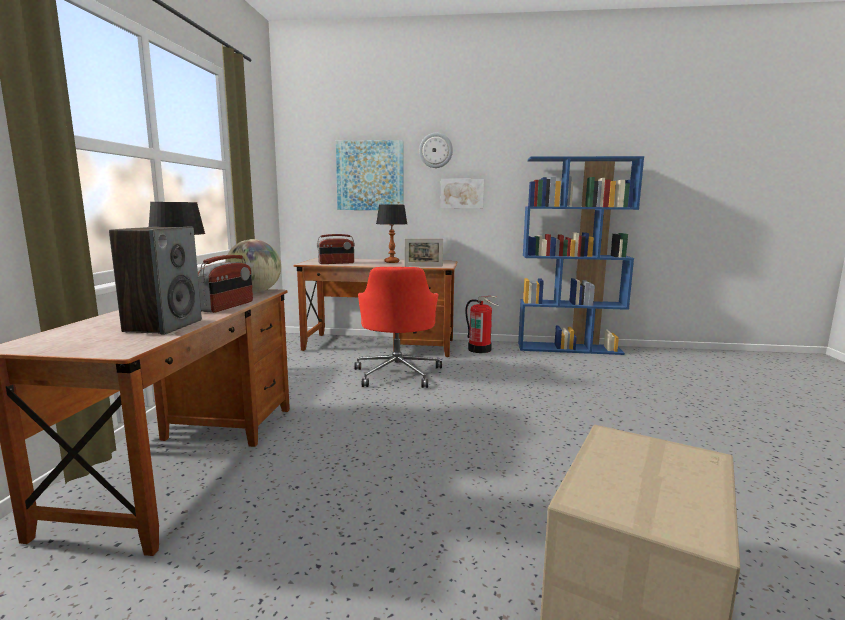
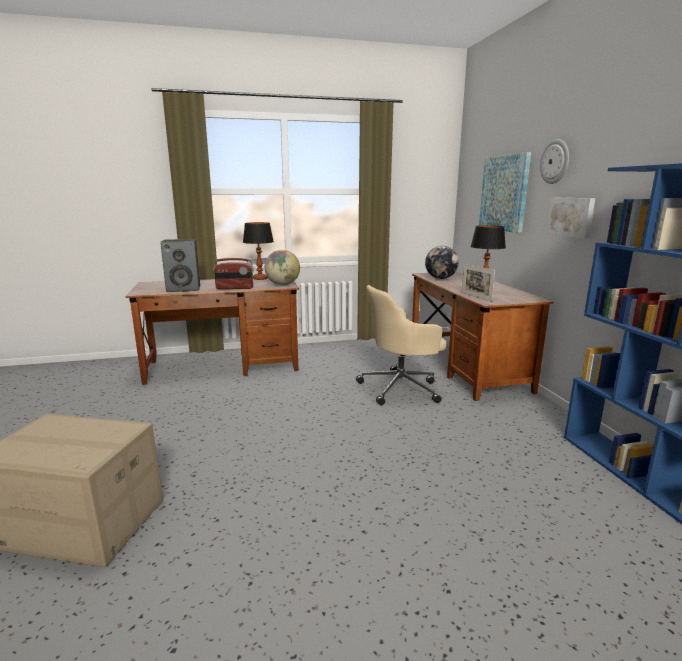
camera: 70 degrees right, 5 degrees up
radio [317,234,355,264] -> globe [425,246,459,279]
red office chair [354,267,442,388] -> beige office chair [356,285,446,405]
fire extinguisher [465,296,499,353] -> none

